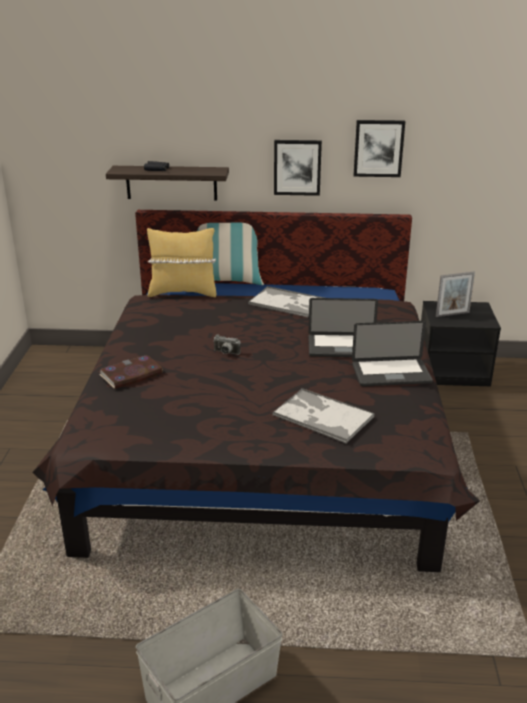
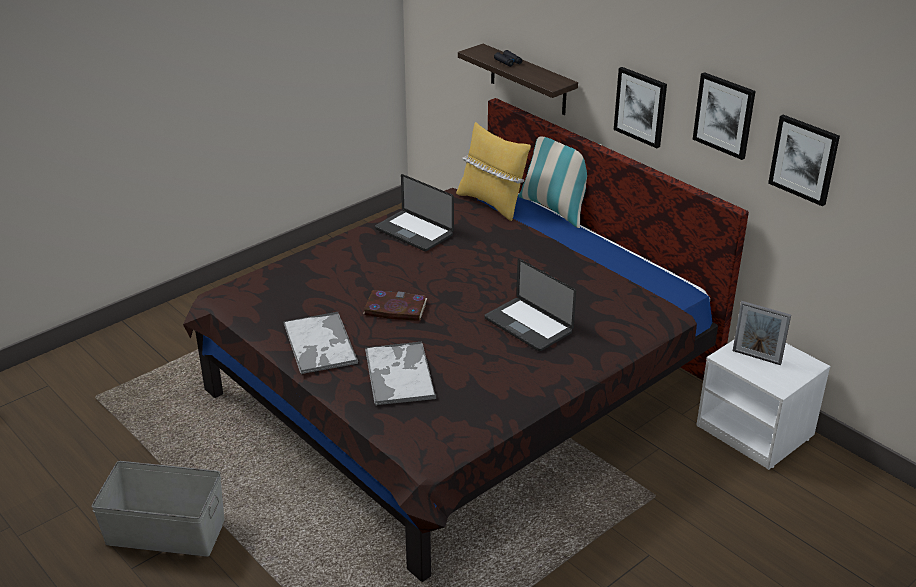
camera: 45 degrees right, 5 degrees up
book [99,355,163,389] -> book moved to [363,290,427,321]
camera [213,335,241,355] -> none
tray [248,286,324,318] -> tray moved to [283,312,358,374]
laptop [352,321,433,386] -> laptop moved to [375,174,454,251]
black nightstand [421,301,501,387] -> white nightstand [696,340,830,470]
none -> picture [768,115,840,206]

